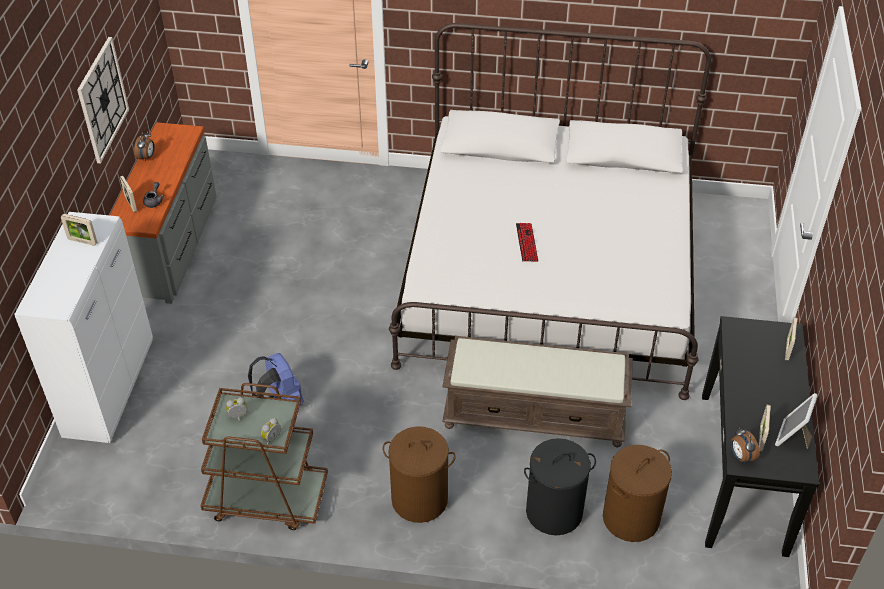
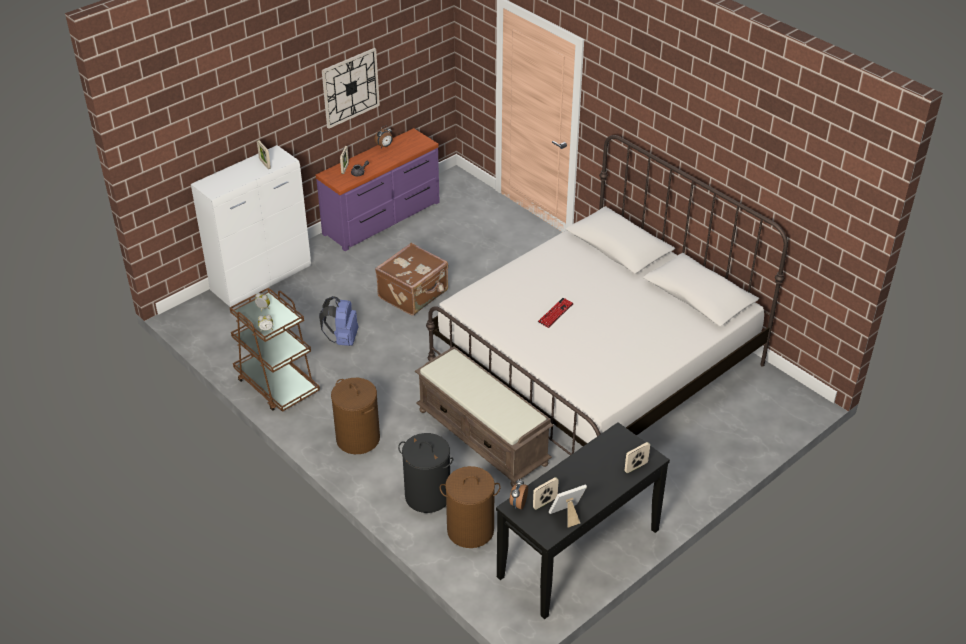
camera: 40 degrees right, 5 degrees down
grey dresser [110,122,217,304] -> purple dresser [315,128,440,251]
none -> brown suitcase [375,243,448,315]

